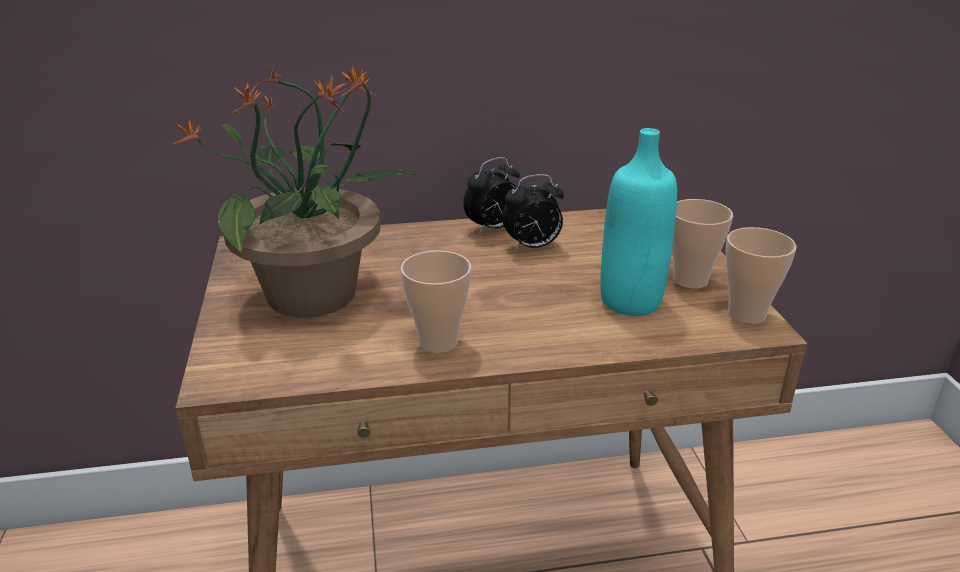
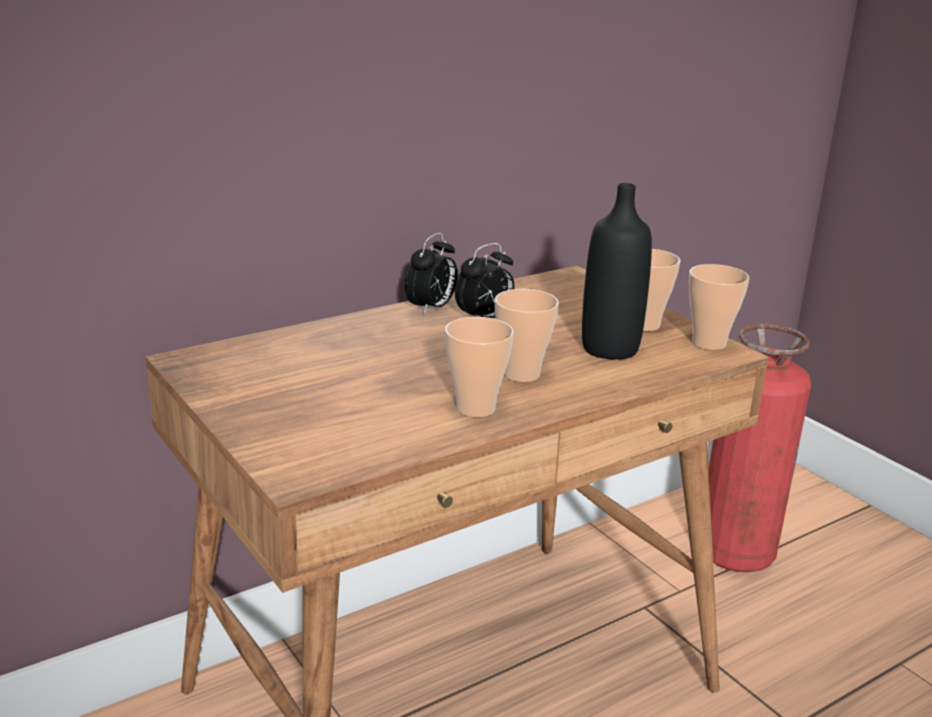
camera: 25 degrees left, 5 degrees down
potted plant [173,64,419,318] -> none
turquoise bottle [600,128,677,316] -> black bottle [582,183,652,360]
none -> cup [495,289,559,382]
none -> fire extinguisher [709,323,811,572]

